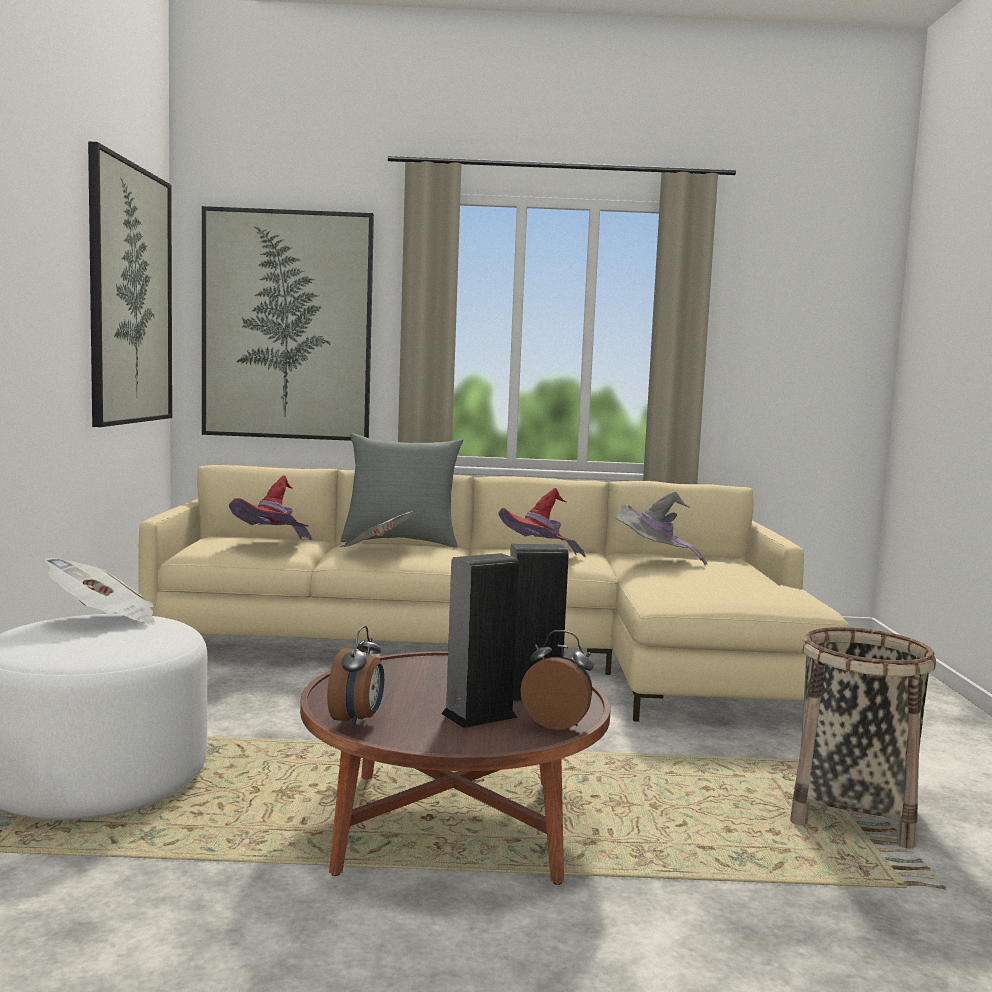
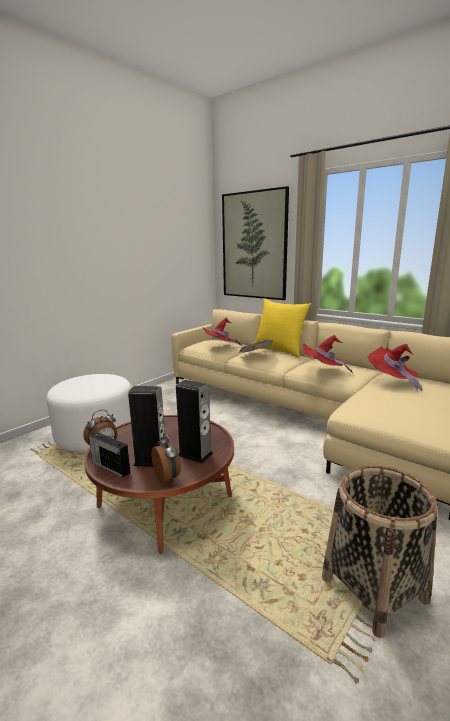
camera: 40 degrees right, 10 degrees up
newspaper [45,558,155,625] -> none
picture [88,141,172,427] -> none
grey pillow [341,433,463,548] -> yellow pillow [255,298,311,358]
grey hat [615,491,708,566] -> red hat [368,344,423,392]
none -> radio [89,432,130,478]

